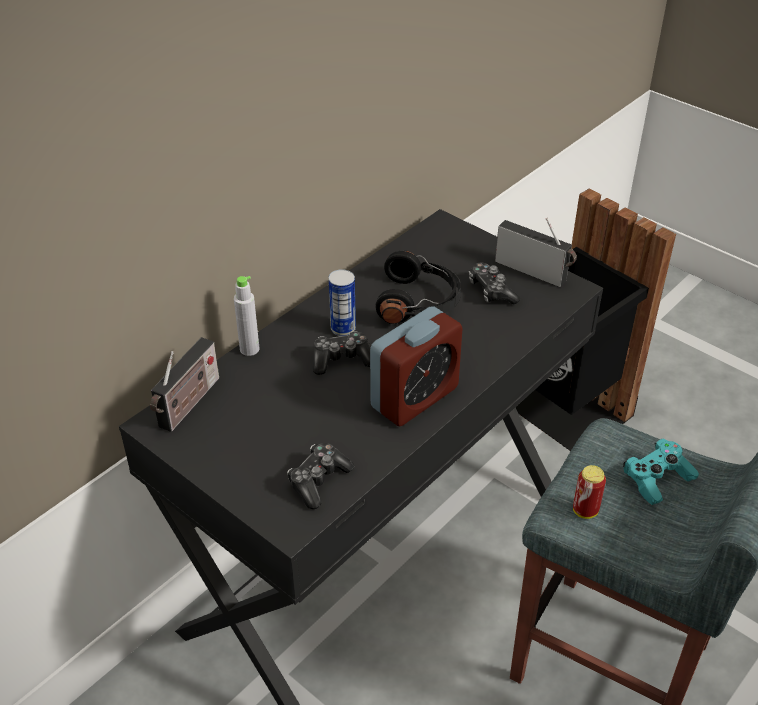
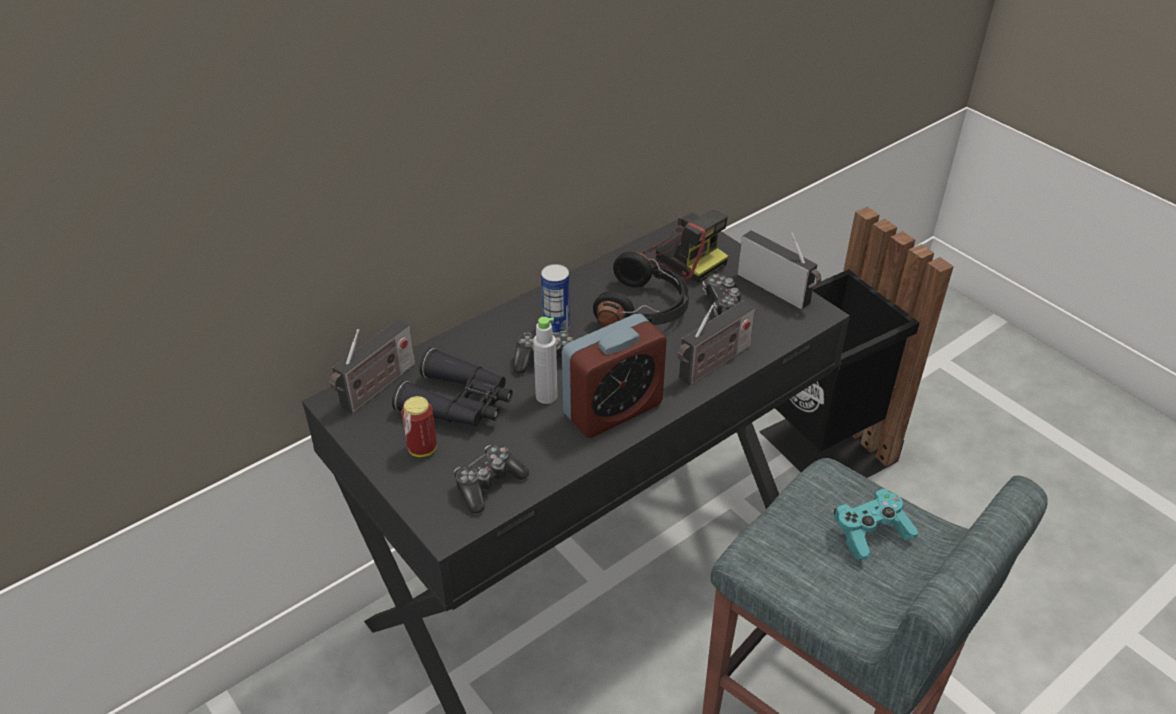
camera: 10 degrees right, 0 degrees up
grey bottle [234,276,259,356] -> grey bottle moved to [533,317,558,404]
can [573,465,606,519] -> can moved to [401,396,437,457]
none -> black binoculars [392,348,513,427]
none -> camera [641,210,728,283]
none -> radio [677,300,755,385]

